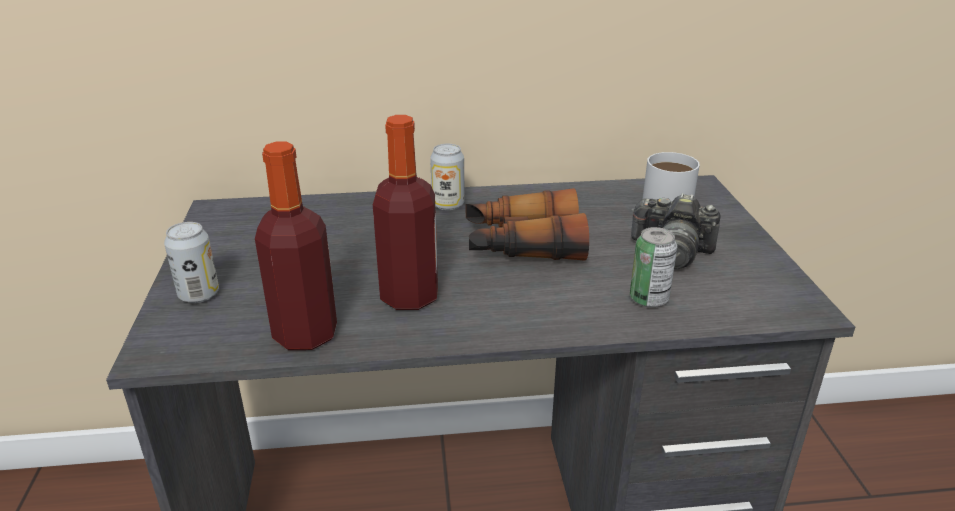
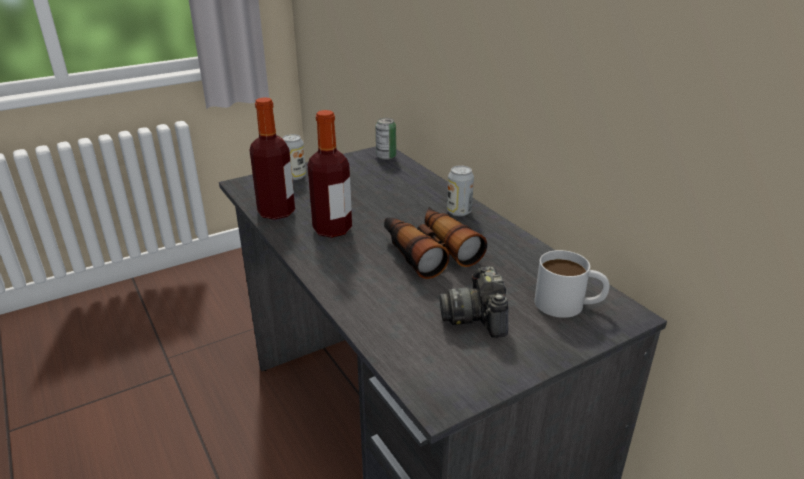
camera: 65 degrees right, 0 degrees up
can [630,227,677,308] -> can moved to [376,118,396,160]

